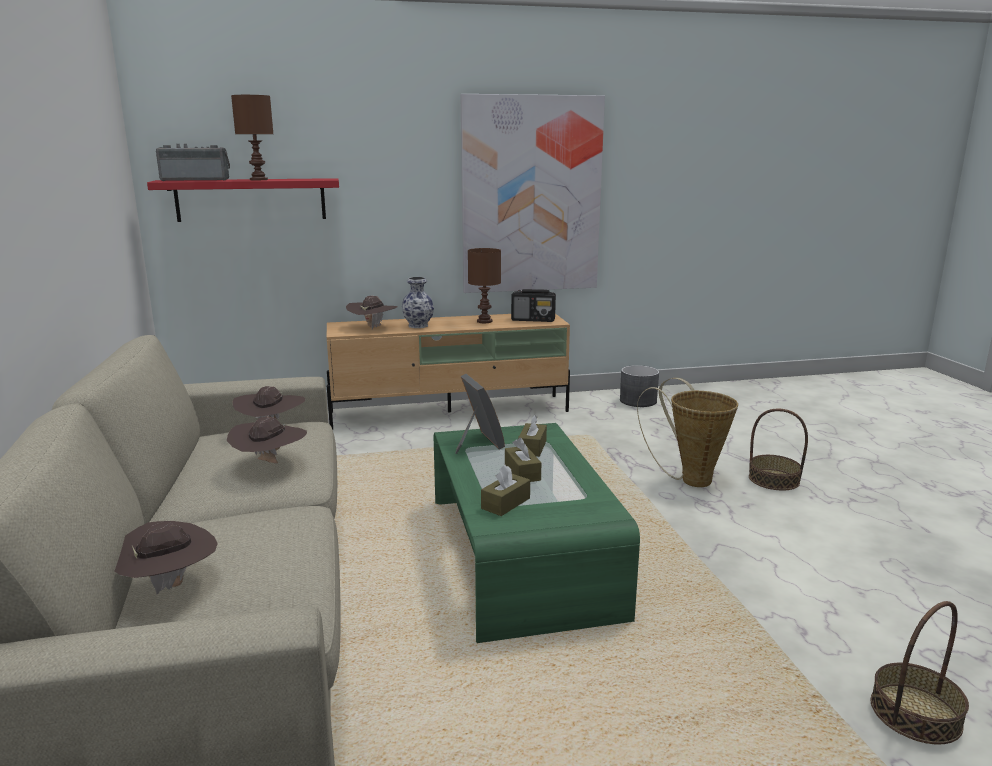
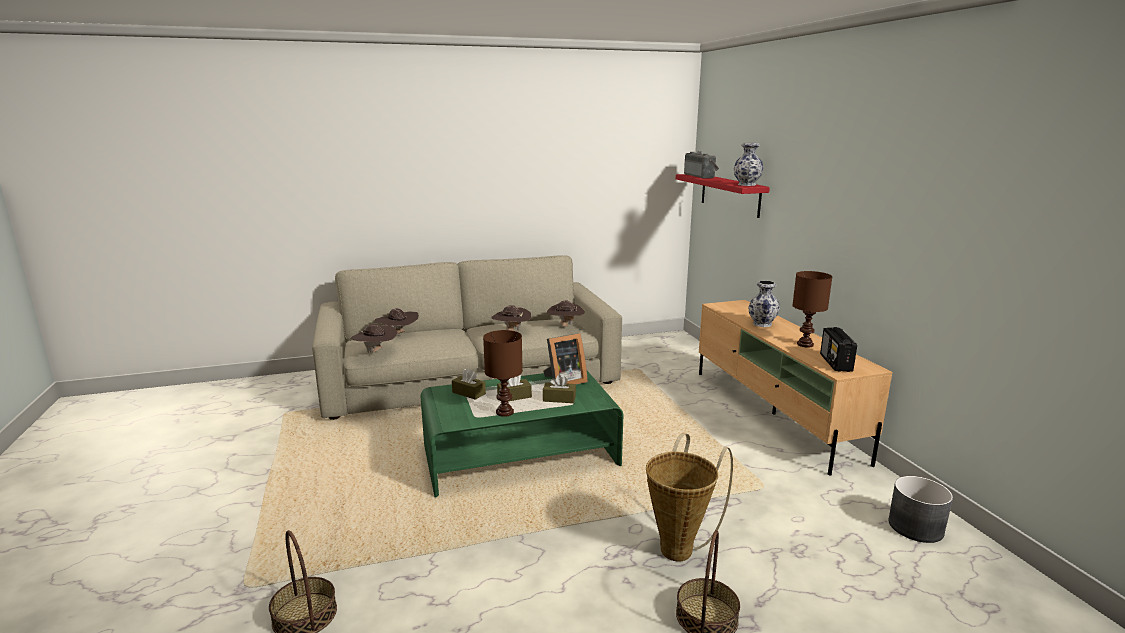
camera: 85 degrees right, 0 degrees up
brown table lamp [231,95,273,180] -> brown table lamp moved to [483,330,523,417]
brown hat [346,296,398,330] -> brown hat moved to [351,324,397,352]
picture [461,94,605,293] -> none
none -> vase [734,143,763,186]

